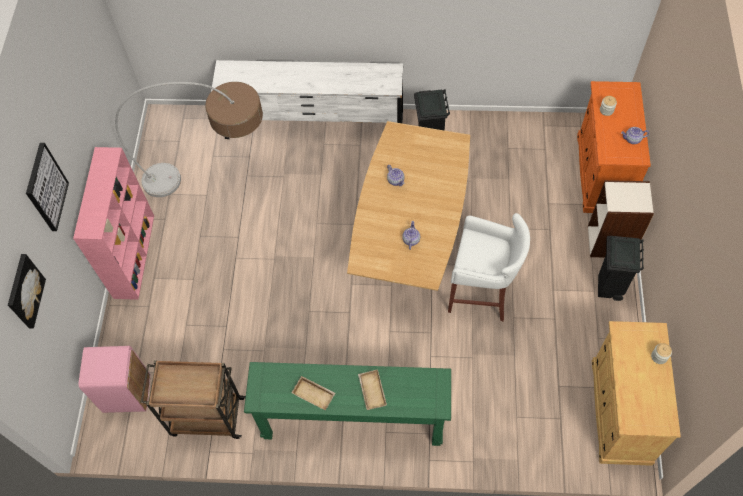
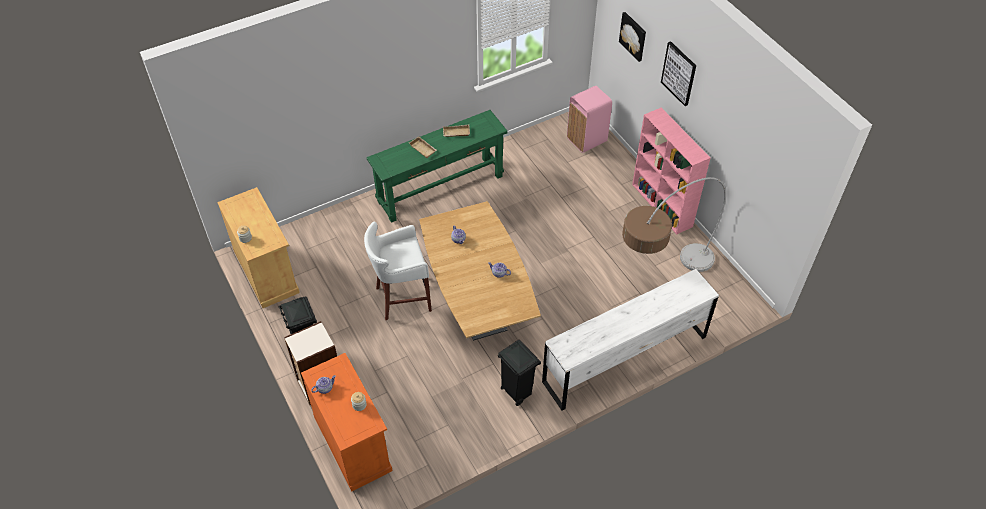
camera: 145 degrees right, 10 degrees down
brown cart [140,360,246,439] -> none

